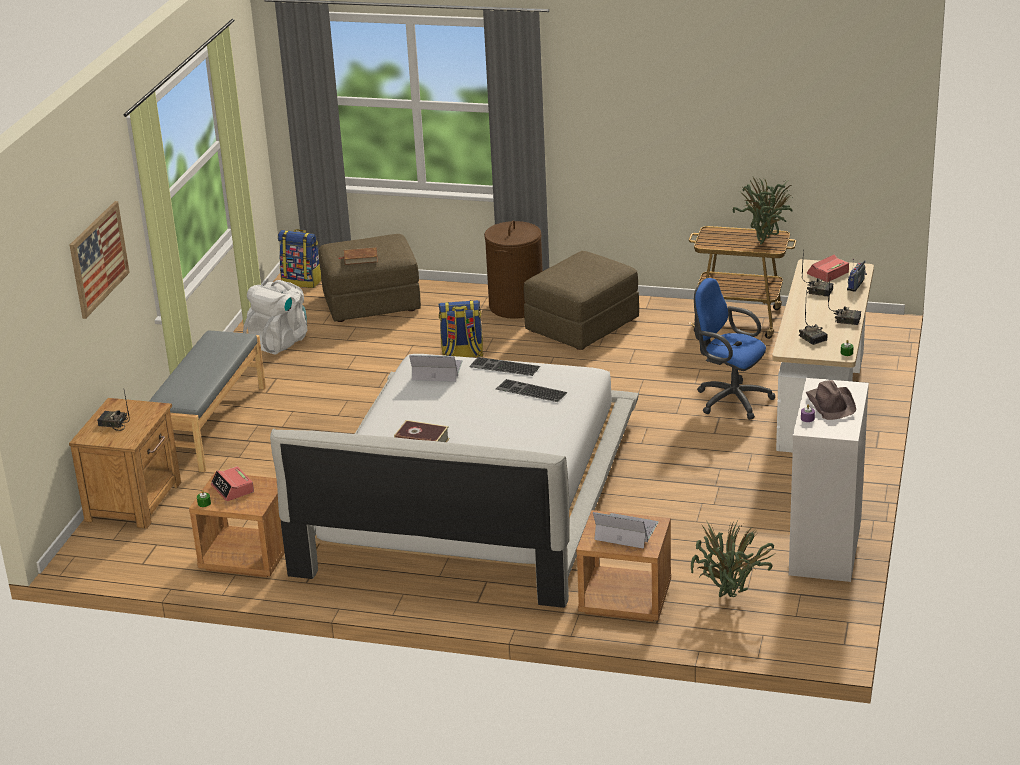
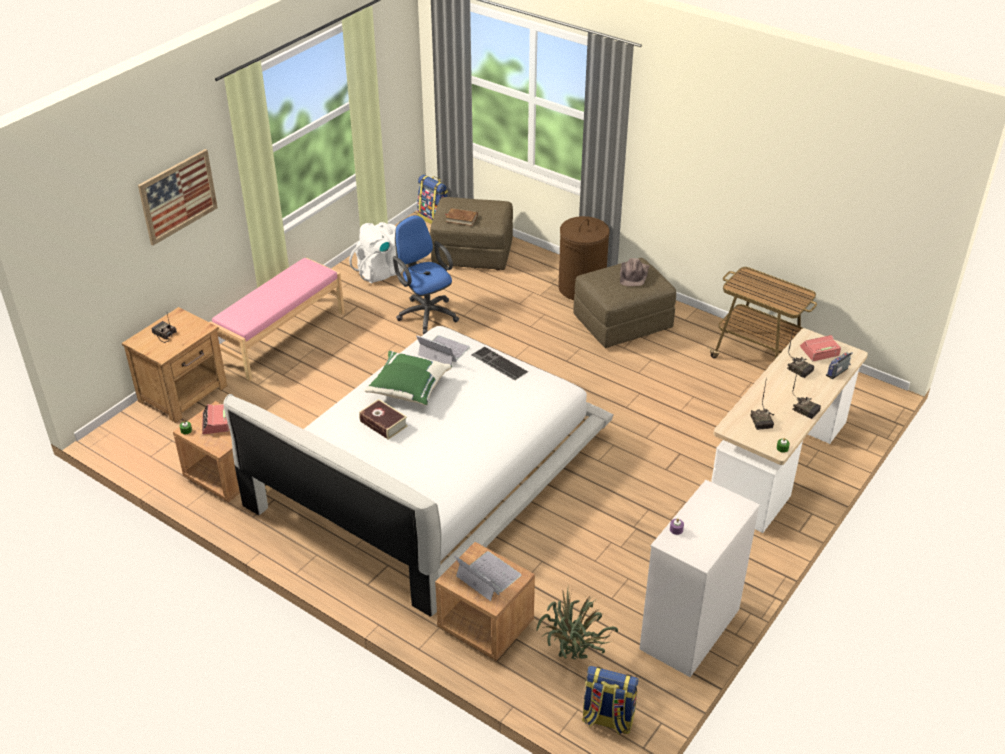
camera: 20 degrees right, 10 degrees up
grey bench [149,331,266,472] -> pink bench [210,258,345,381]
backpack [438,300,483,358] -> backpack moved to [582,666,639,735]
keyboard [496,379,568,402] -> none
blue office chair [694,278,776,420] -> blue office chair moved to [393,215,459,334]
potted plant [733,176,793,245] -> none
brown hat [806,380,856,420] -> brown hat moved to [620,258,649,286]
none -> green pillow [364,351,452,405]

